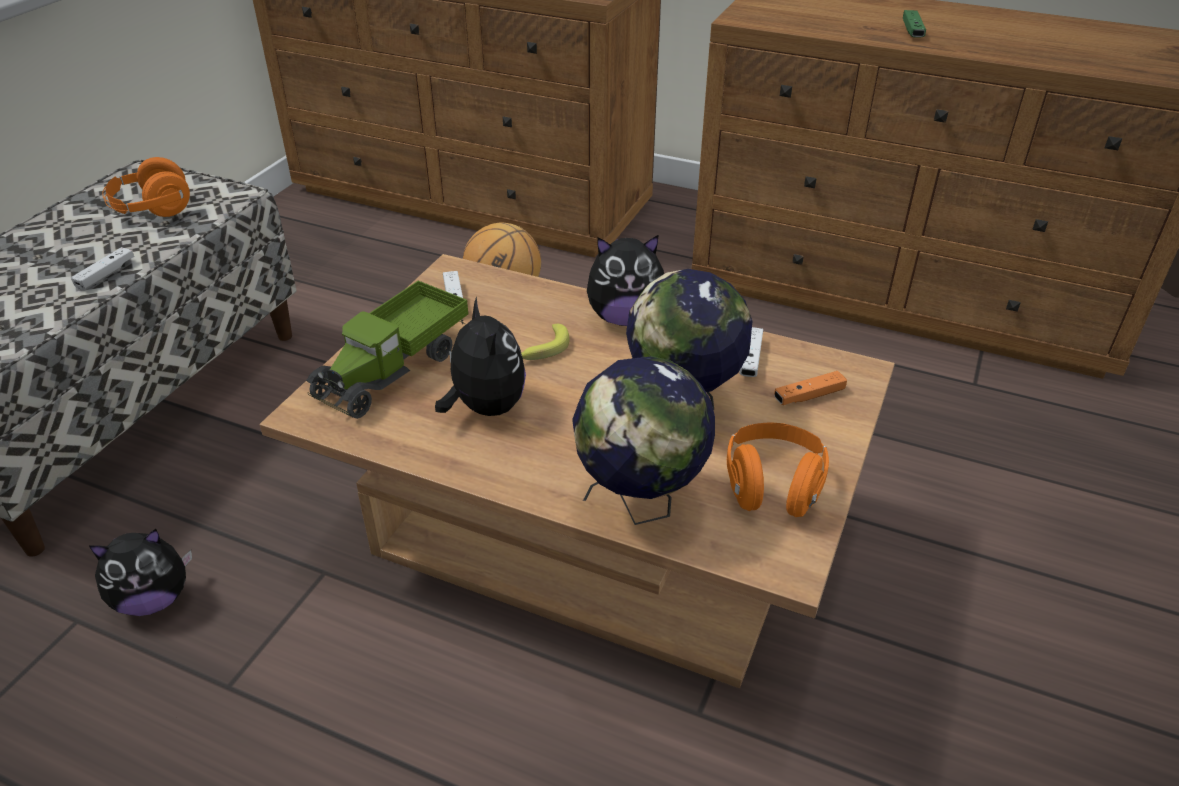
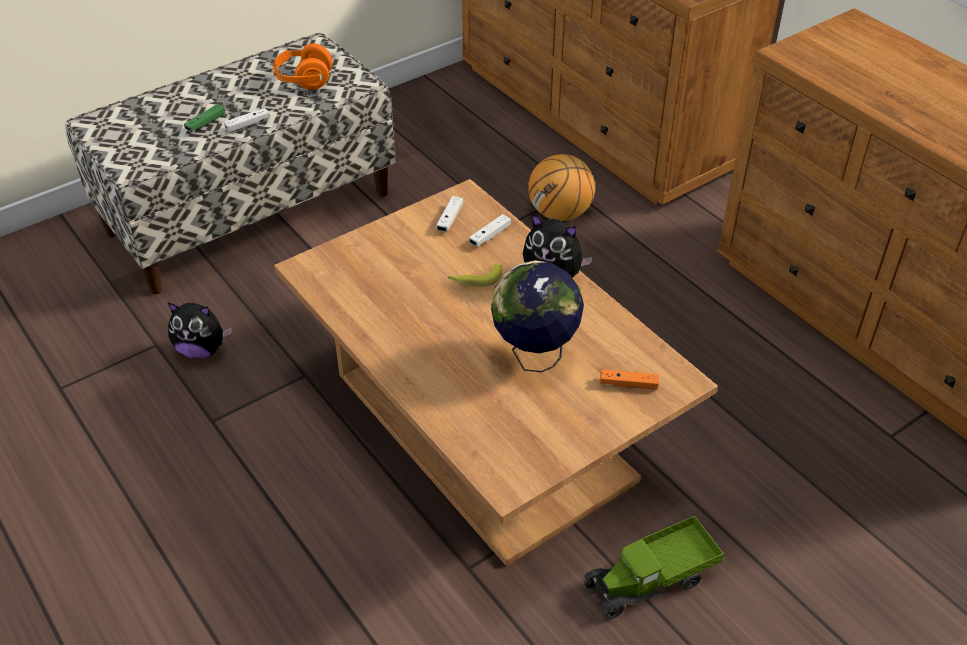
camera: 30 degrees right, 5 degrees up
toy truck [306,280,469,419] -> toy truck moved to [582,516,724,620]
plush toy [435,297,526,416] -> none
globe [572,356,715,525] -> none
orange headphones [727,422,829,517] -> none
white game controller [739,327,763,377] -> white game controller moved to [469,214,511,247]
green game controller [903,10,926,38] -> green game controller moved to [184,104,225,132]

